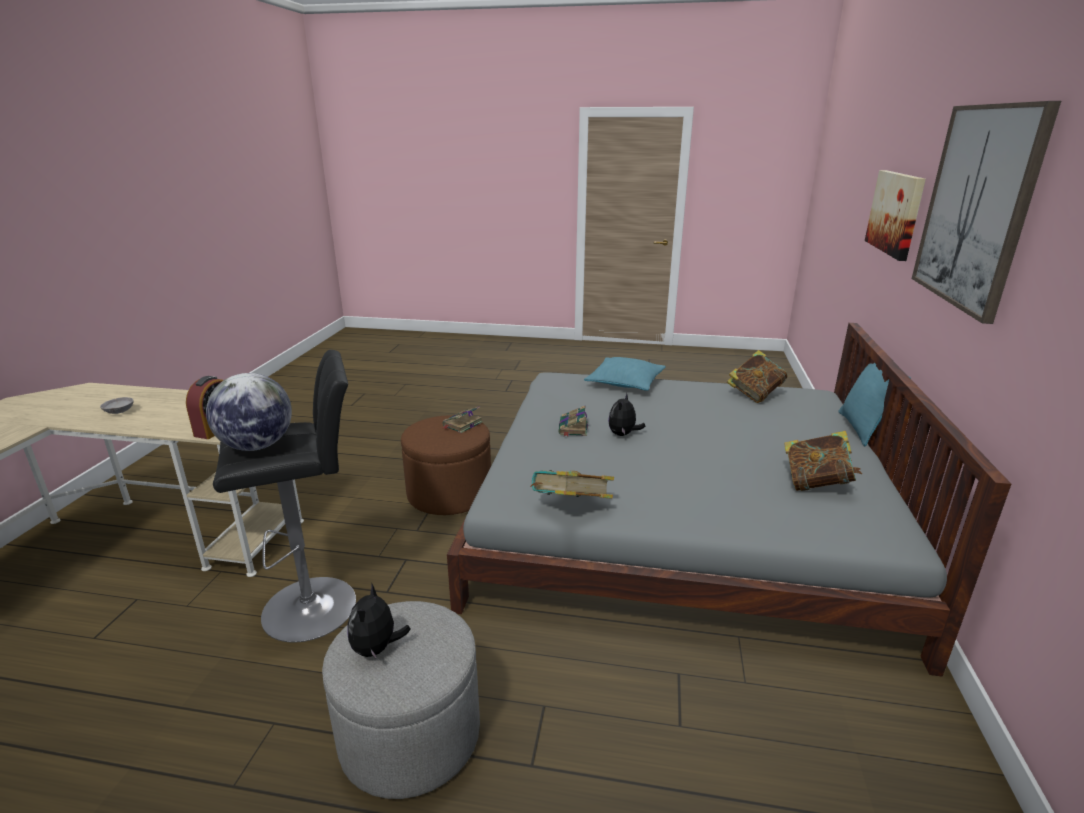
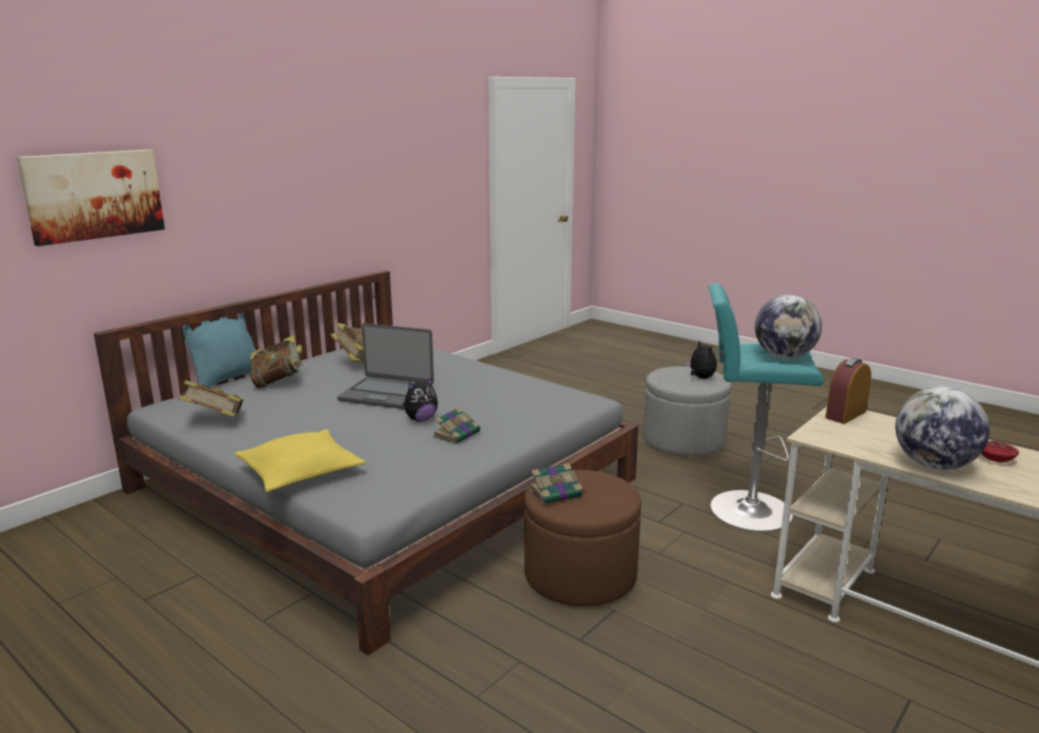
camera: 150 degrees left, 5 degrees down
grey bowl [100,397,134,414] -> red bowl [981,441,1019,462]
black stool [213,350,356,643] -> turquoise stool [708,283,824,532]
plush toy [347,584,411,659] -> plush toy turned 60 degrees counterclockwise [686,340,717,379]
book [530,470,614,499] -> book moved to [250,336,303,388]
turquoise pillow [584,357,666,391] -> yellow pillow [234,429,366,492]
picture [912,101,1061,324] -> none
none -> laptop [337,323,434,409]
none -> globe [895,386,990,470]

